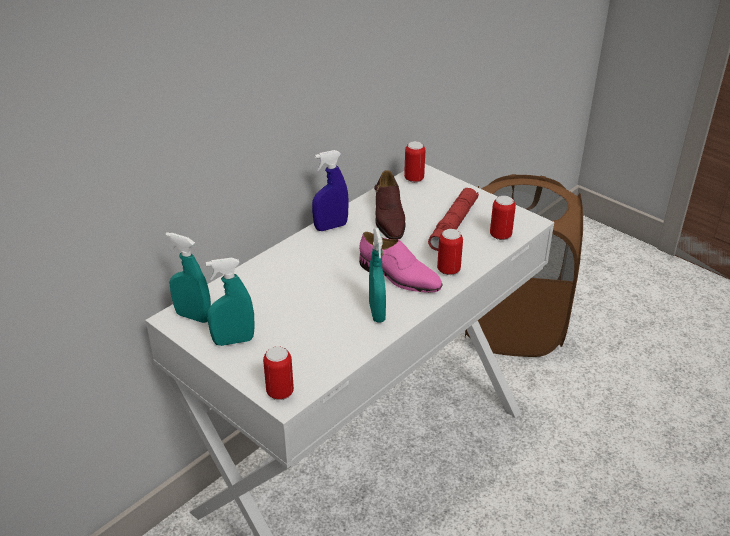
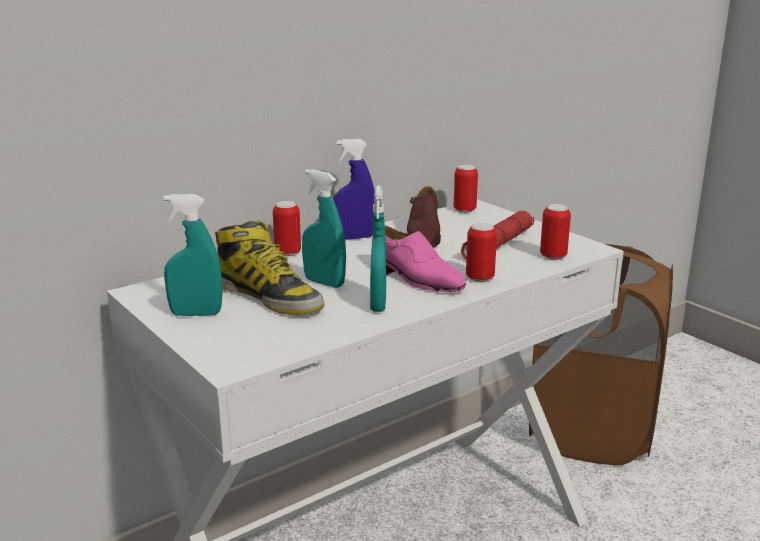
camera: 10 degrees right, 15 degrees down
turquoise spray bottle [165,232,211,323] -> turquoise spray bottle moved to [302,169,346,288]
can [263,346,294,400] -> can moved to [273,201,301,256]
none -> boot [215,220,325,315]

